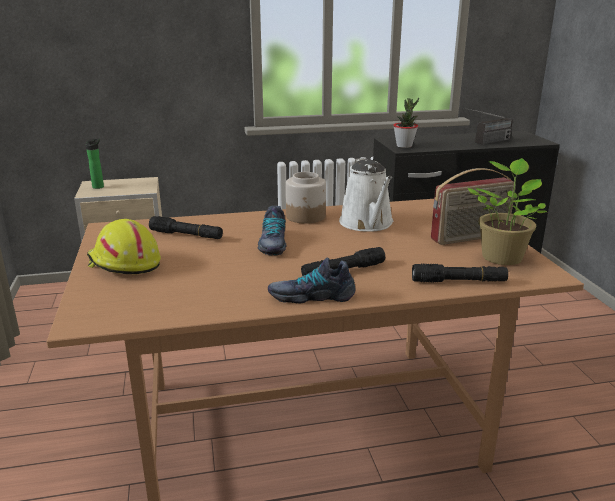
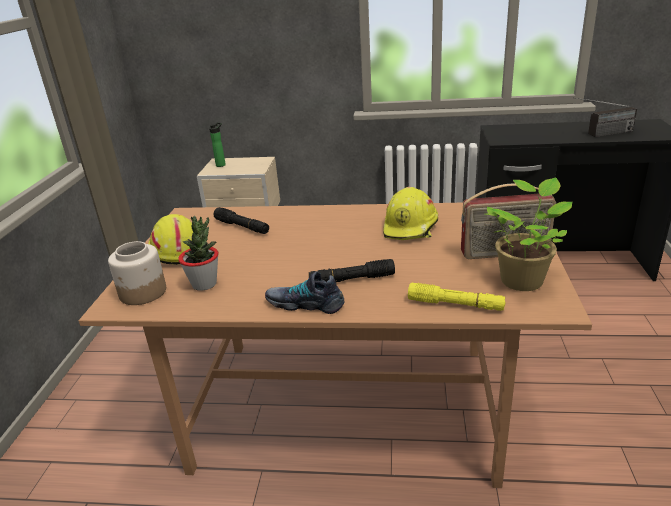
camera: 20 degrees right, 5 degrees up
shoe [258,206,287,256] -> none
jar [286,172,326,224] -> jar moved to [108,241,166,305]
white watering can [339,158,393,232] -> yellow hard hat [383,187,438,240]
potted plant [393,98,419,148] -> potted plant moved to [178,216,219,291]
black flashlight [412,263,508,282] -> yellow flashlight [408,283,506,311]

